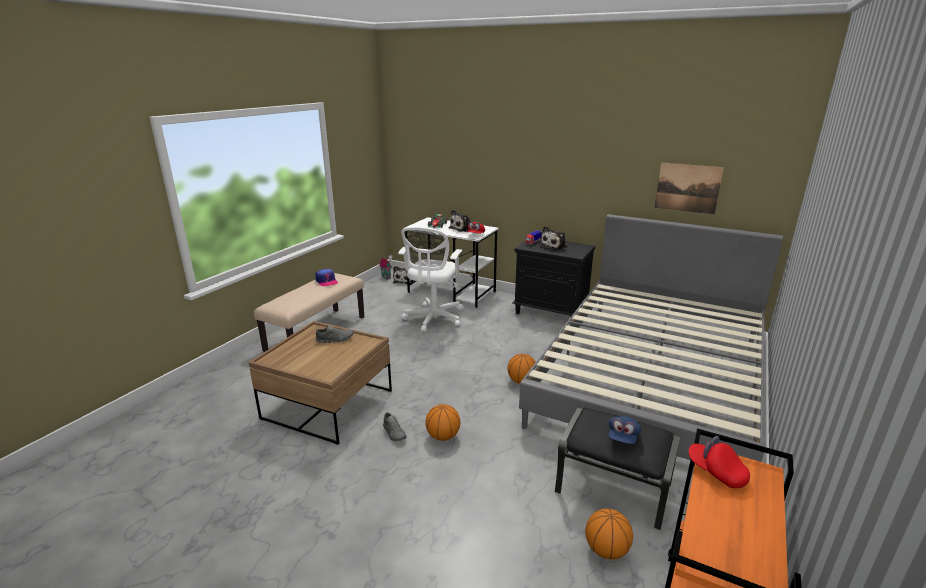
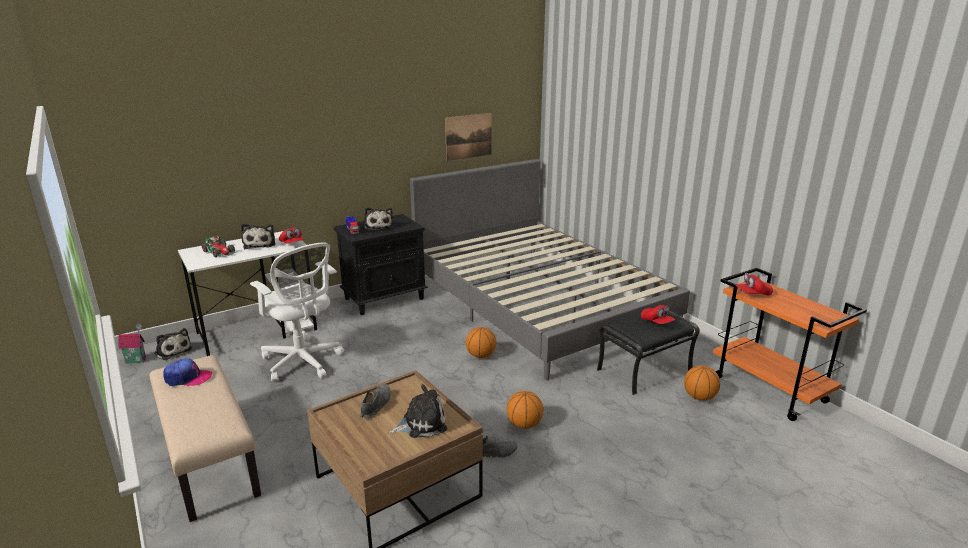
camera: 60 degrees left, 0 degrees up
blue cap [609,416,641,444] -> red cap [641,305,675,324]
none -> plush toy [389,384,447,438]

